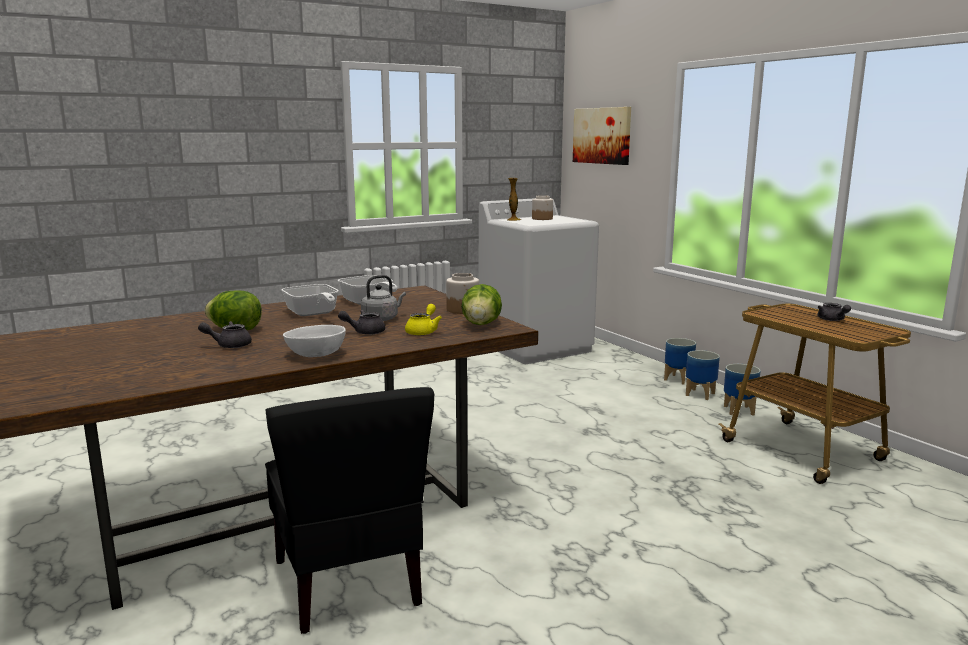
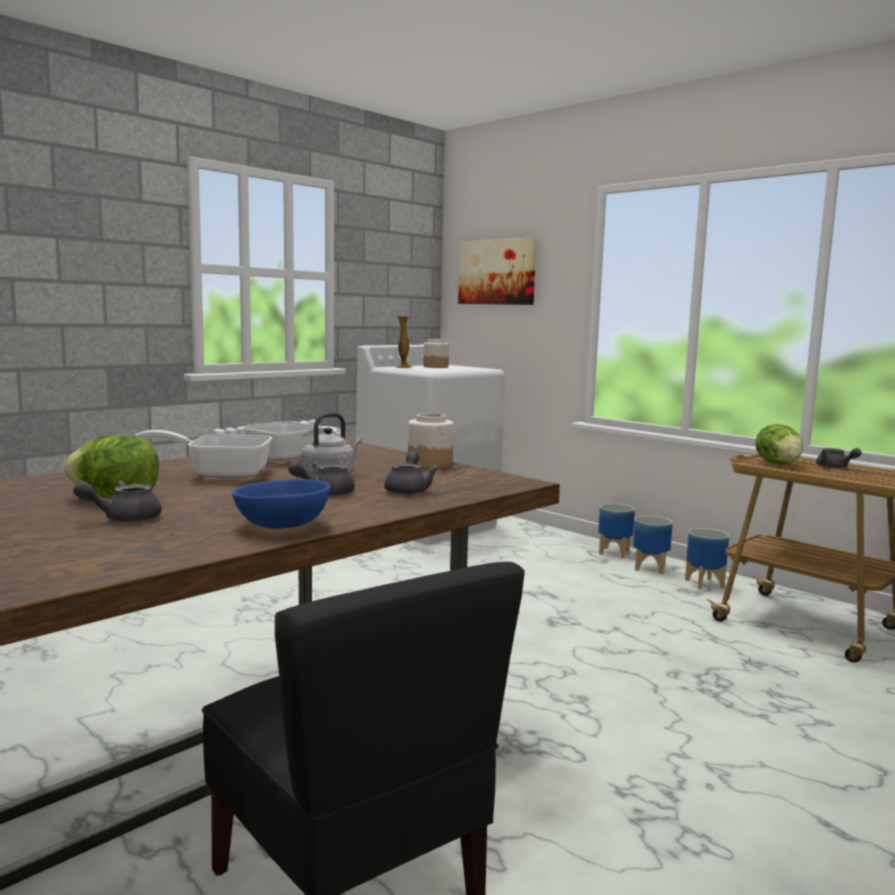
camera: 15 degrees left, 5 degrees down
frying pan [281,284,338,316] -> frying pan turned 135 degrees clockwise [135,430,272,478]
white bowl [283,325,346,357] -> blue bowl [232,479,331,529]
yellow teapot [405,304,442,336] -> grey teapot [384,451,439,495]
lettuce [461,284,502,325] -> lettuce moved to [755,424,803,464]

